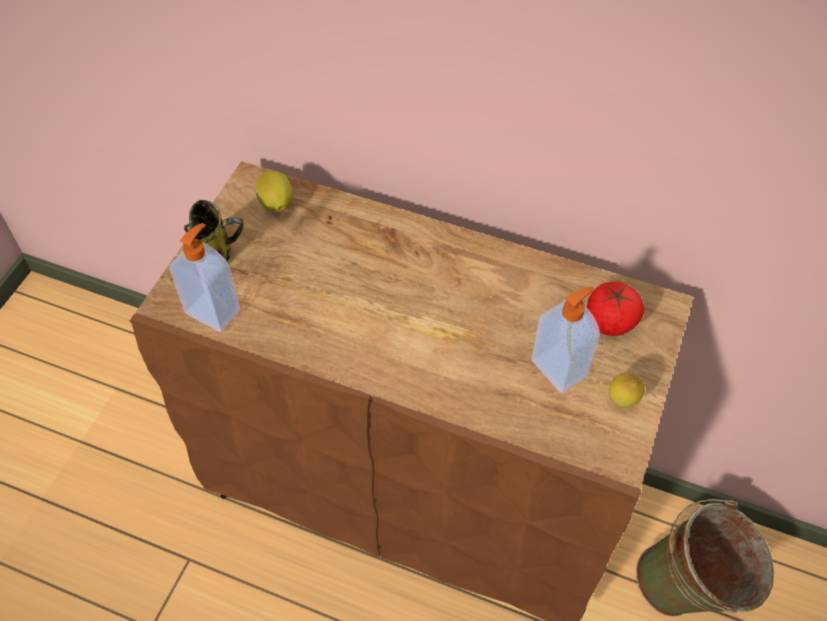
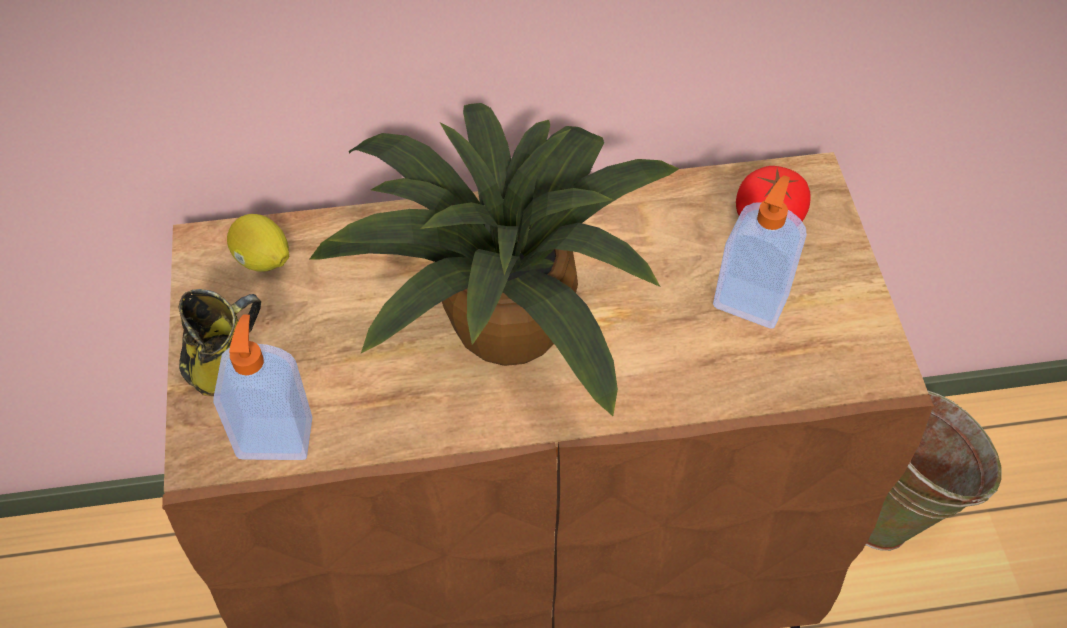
camera: 30 degrees left, 0 degrees up
lemon [609,372,645,408] -> none
none -> potted plant [309,103,679,416]

